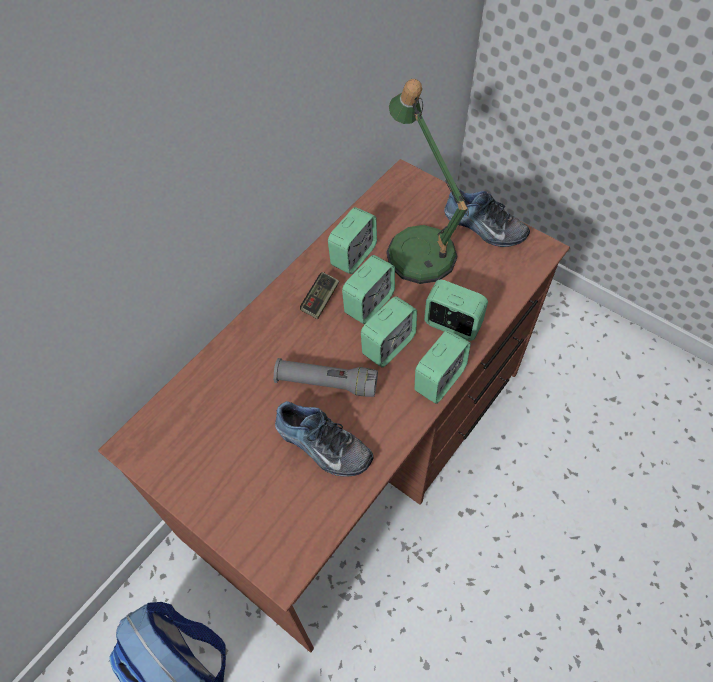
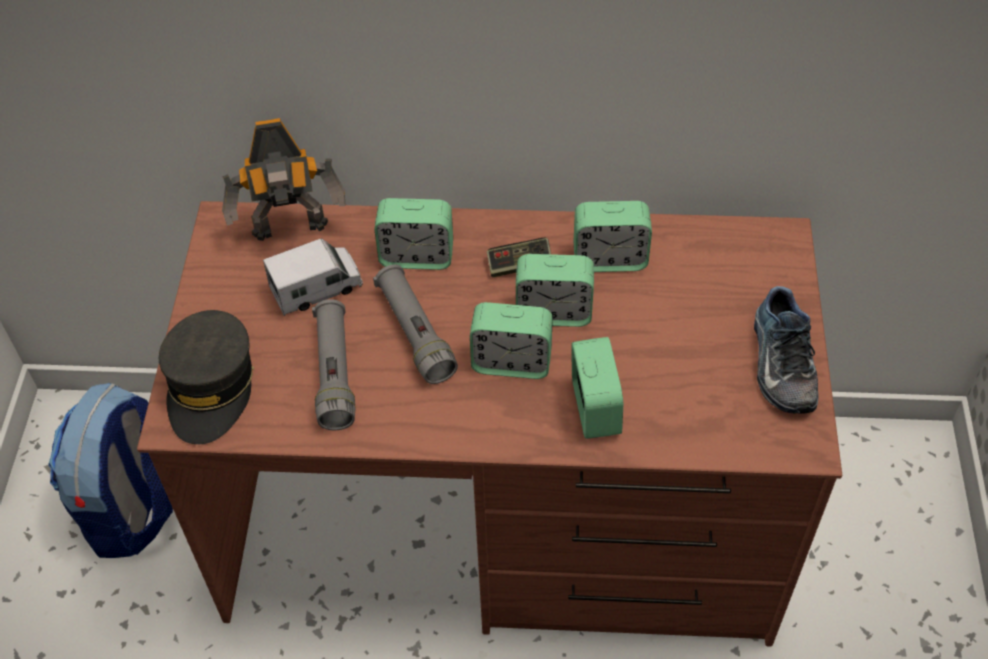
camera: 55 degrees right, 5 degrees down
shoe [275,401,374,477] -> grey flashlight [312,299,355,430]
table lamp [386,79,469,284] -> none
alarm clock [414,330,471,404] -> alarm clock moved to [374,198,453,270]
none -> grey cap [159,310,254,444]
none -> toy robot [222,118,345,241]
none -> toy truck [263,238,363,316]

